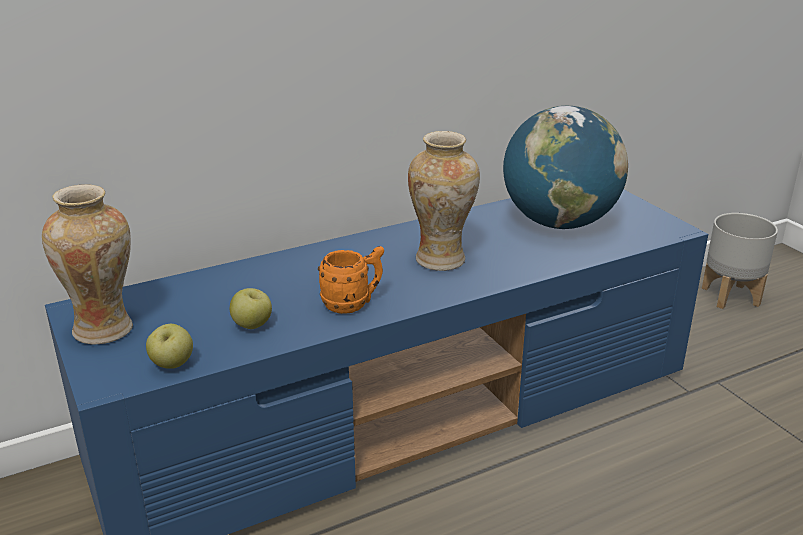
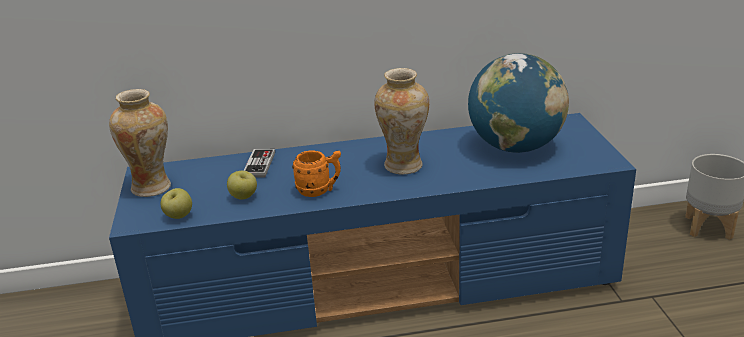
camera: 20 degrees right, 0 degrees up
none -> game controller [243,149,275,177]

